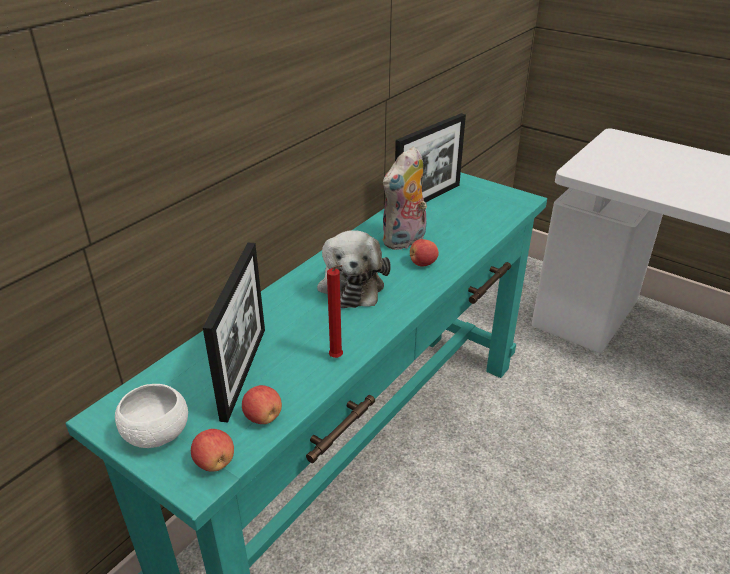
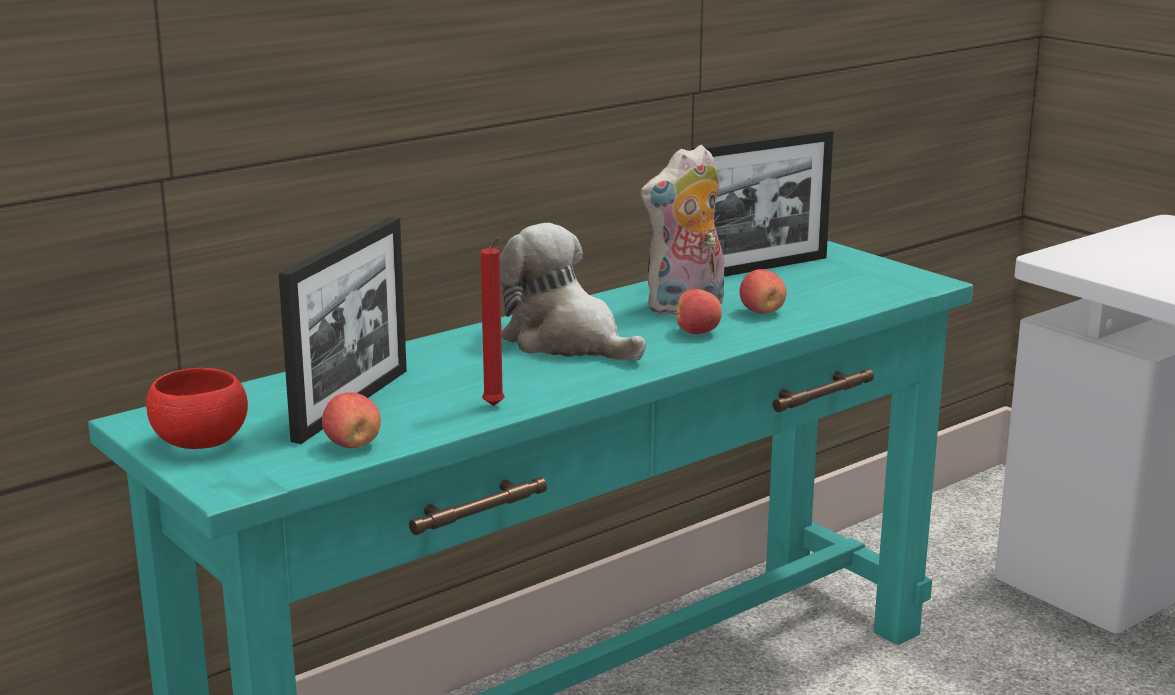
camera: 15 degrees right, 15 degrees down
white bowl [115,384,188,448] -> red bowl [146,368,248,449]
apple [191,429,234,472] -> apple moved to [740,269,786,314]
plush toy [317,230,391,308] -> plush toy turned 120 degrees clockwise [500,223,646,361]

